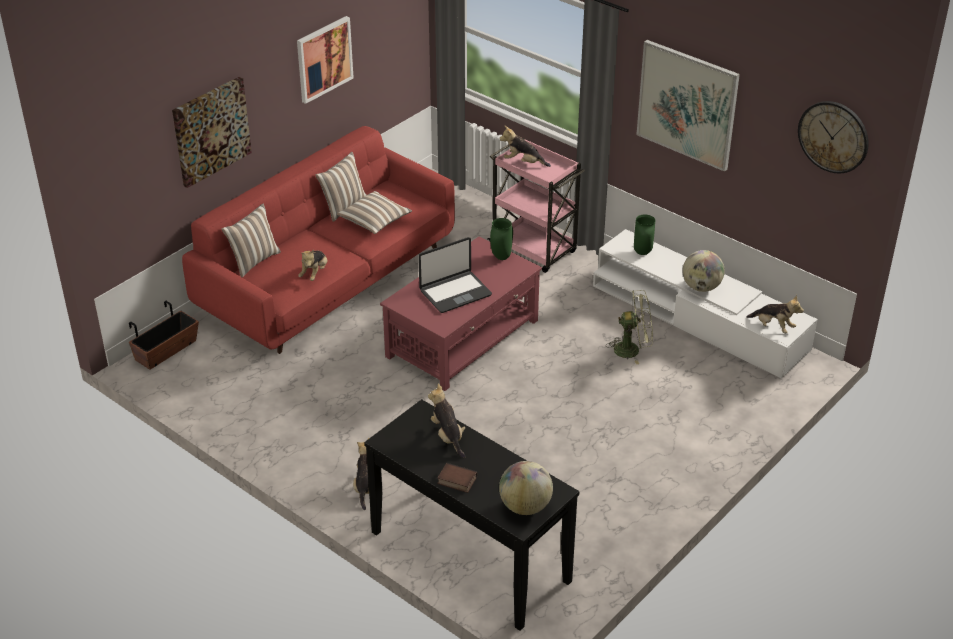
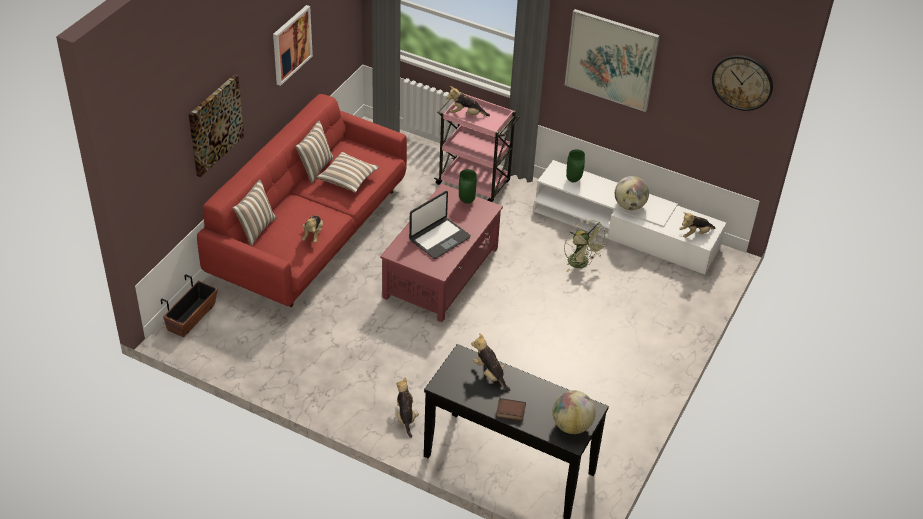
camera: 15 degrees left, 5 degrees up
green fan [606,290,653,364] -> green fan turned 75 degrees clockwise [564,220,609,272]
plush toy [746,295,804,334] -> plush toy turned 135 degrees clockwise [679,212,715,238]

